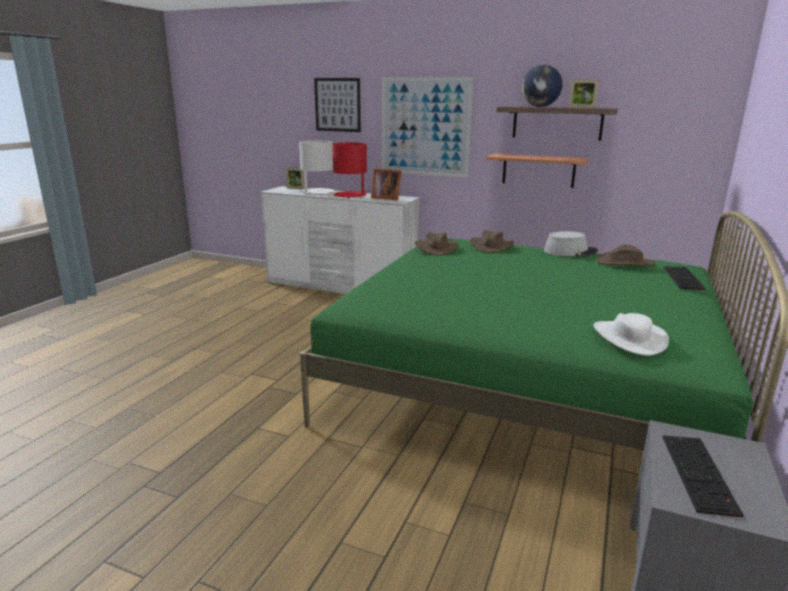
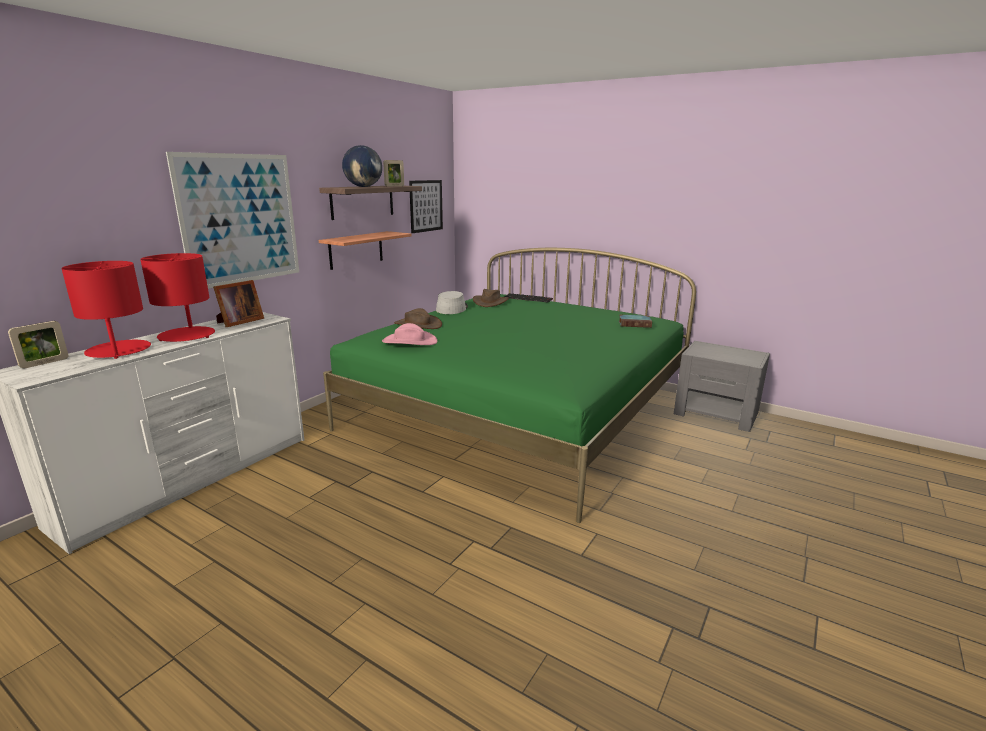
camera: 80 degrees left, 0 degrees up
white table lamp [299,141,334,194] -> red table lamp [61,261,151,359]
picture [314,78,361,132] -> picture moved to [409,180,443,233]
brown hat [415,233,458,256] -> pink hat [382,323,438,345]
white hat [593,313,669,356] -> book [619,315,652,328]
keyboard [662,436,744,519] -> none

